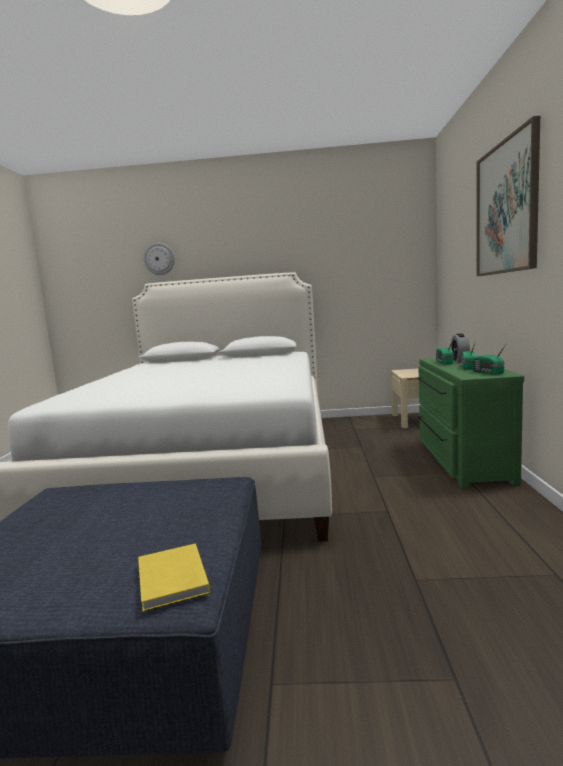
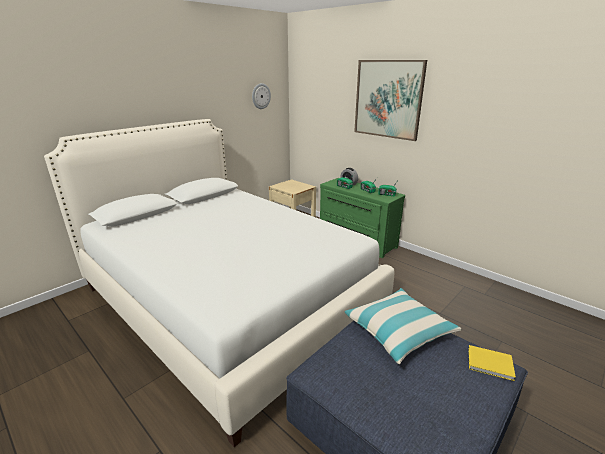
camera: 50 degrees left, 15 degrees up
wall clock [144,243,175,275] -> wall clock moved to [252,83,271,109]
none -> pillow [345,288,461,364]

